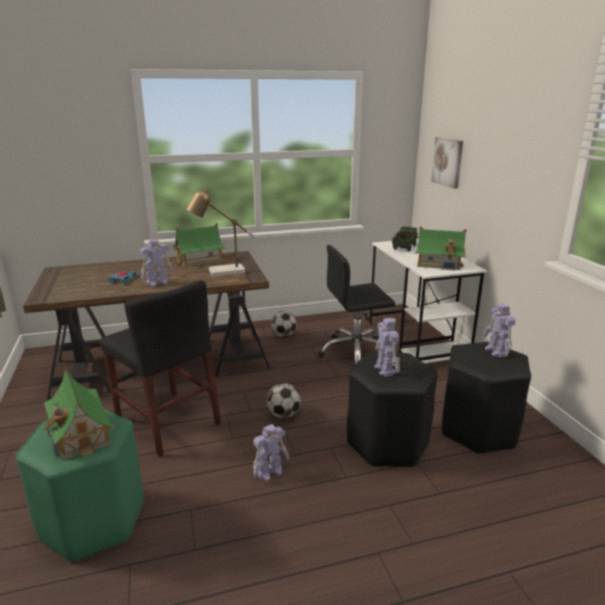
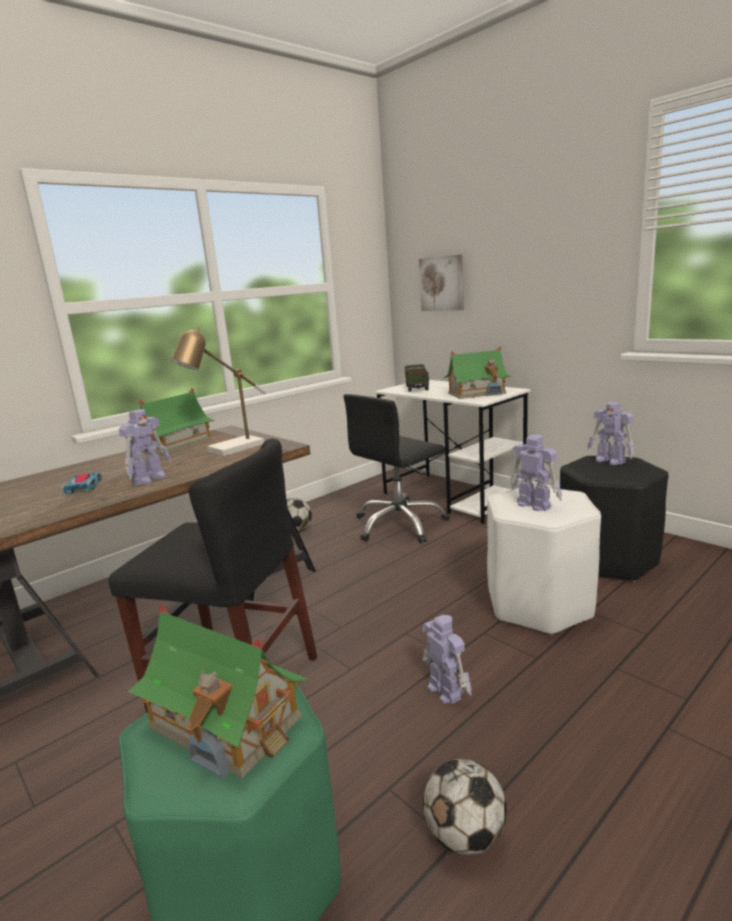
camera: 25 degrees left, 5 degrees down
toy robot [253,424,289,481] -> toy robot turned 60 degrees counterclockwise [422,615,472,704]
football [266,383,301,418] -> football moved to [423,759,507,855]
black stool [347,353,438,468] -> white stool [487,485,601,636]

